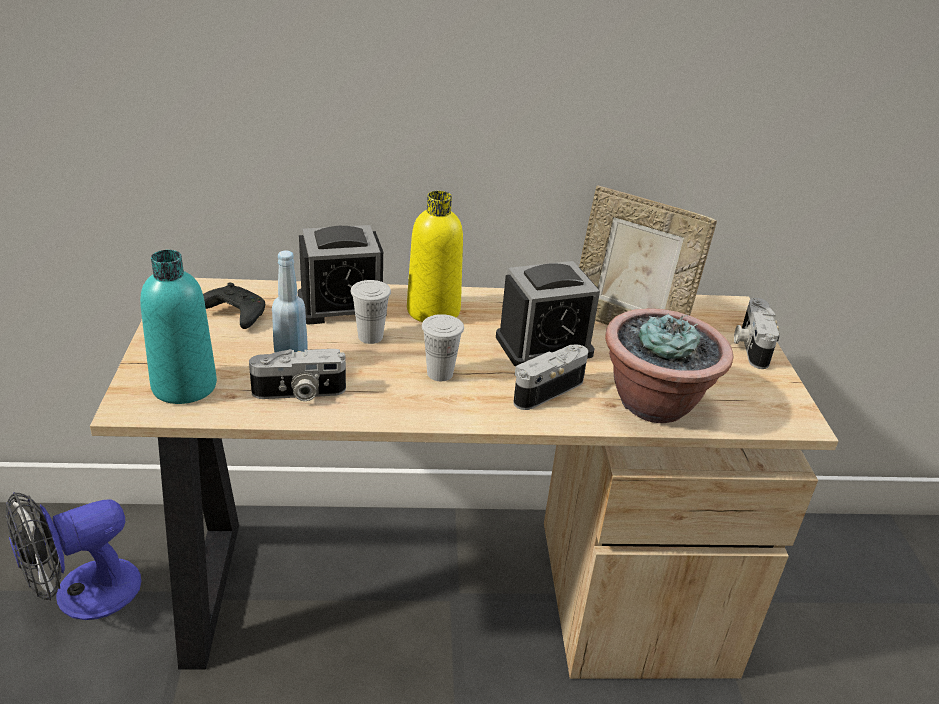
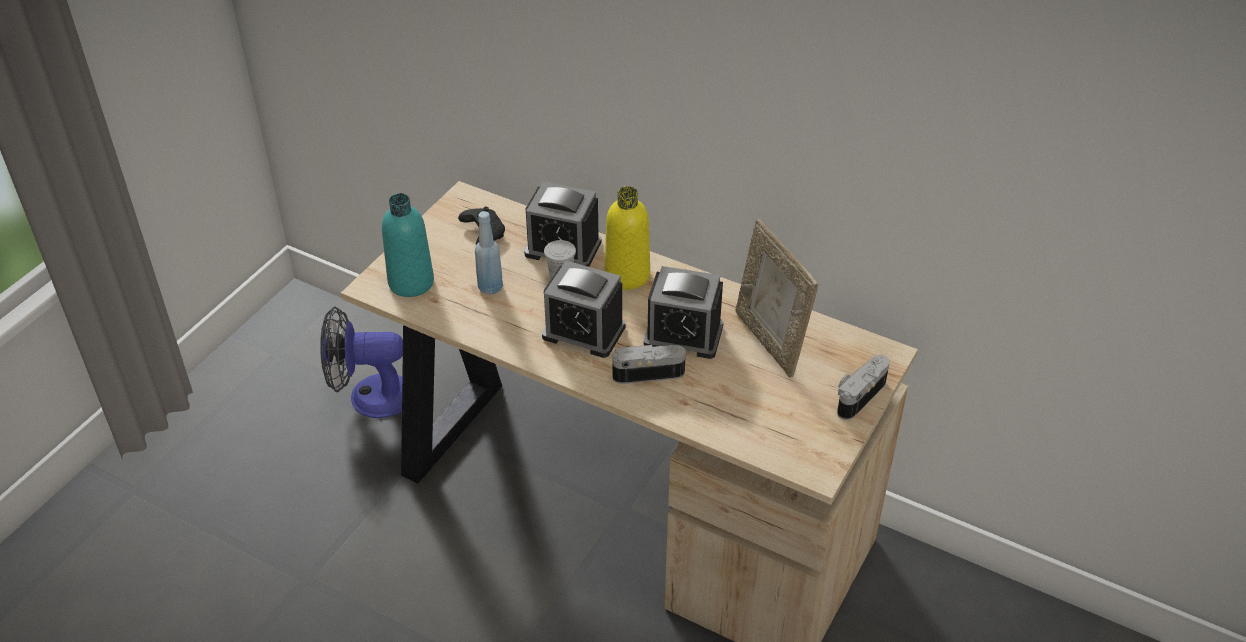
camera: 35 degrees right, 10 degrees up
camera [249,349,346,401] -> none
white cup [422,314,464,381] -> alarm clock [542,261,625,358]
potted plant [605,308,734,423] -> none

